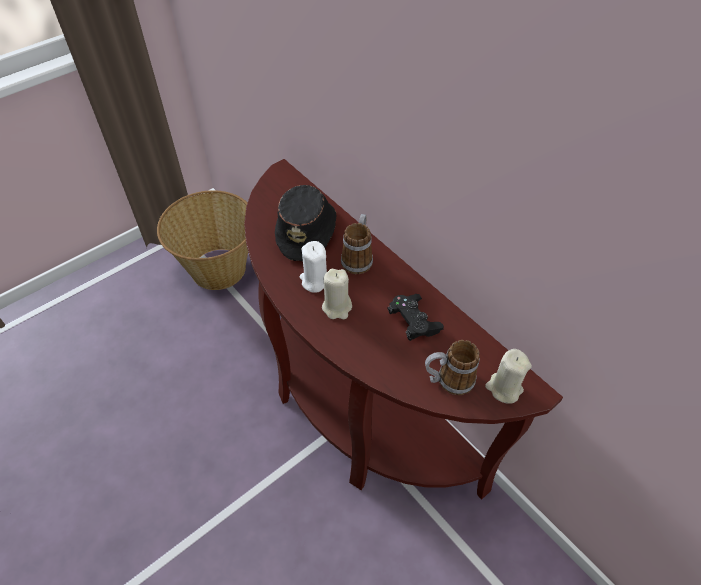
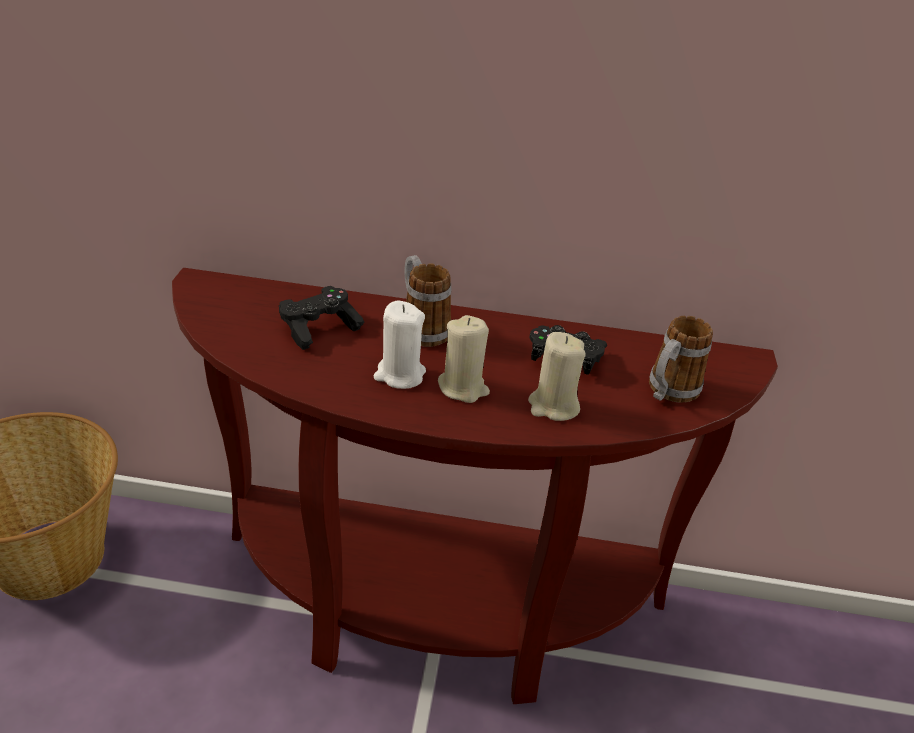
camera: 45 degrees left, 15 degrees down
black hat [275,185,336,261] -> black game controller [279,286,364,350]
beige candle [485,349,532,404] -> beige candle moved to [528,332,586,421]

